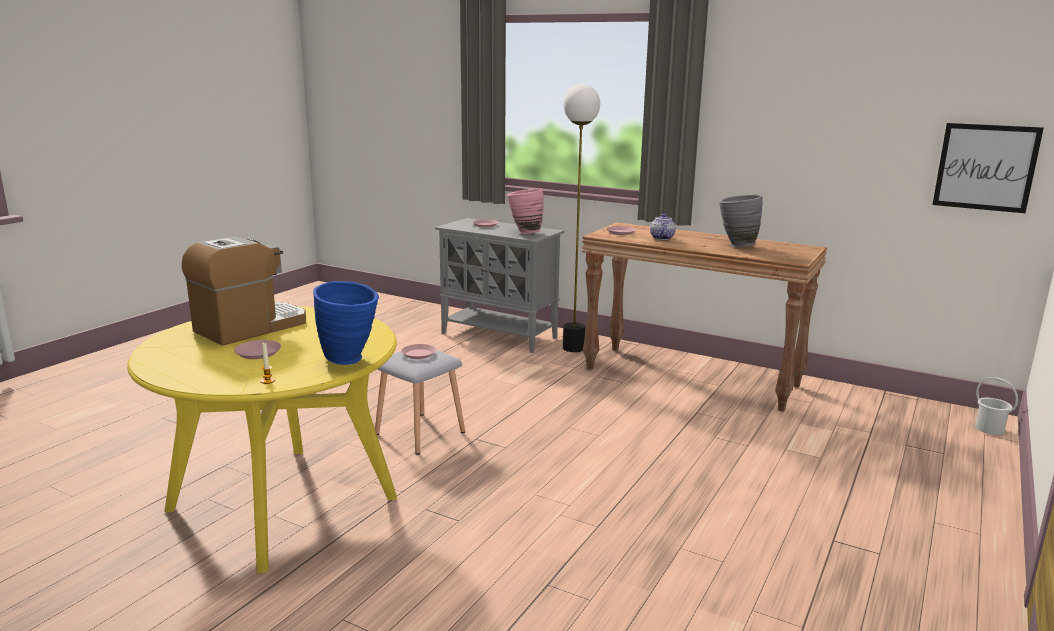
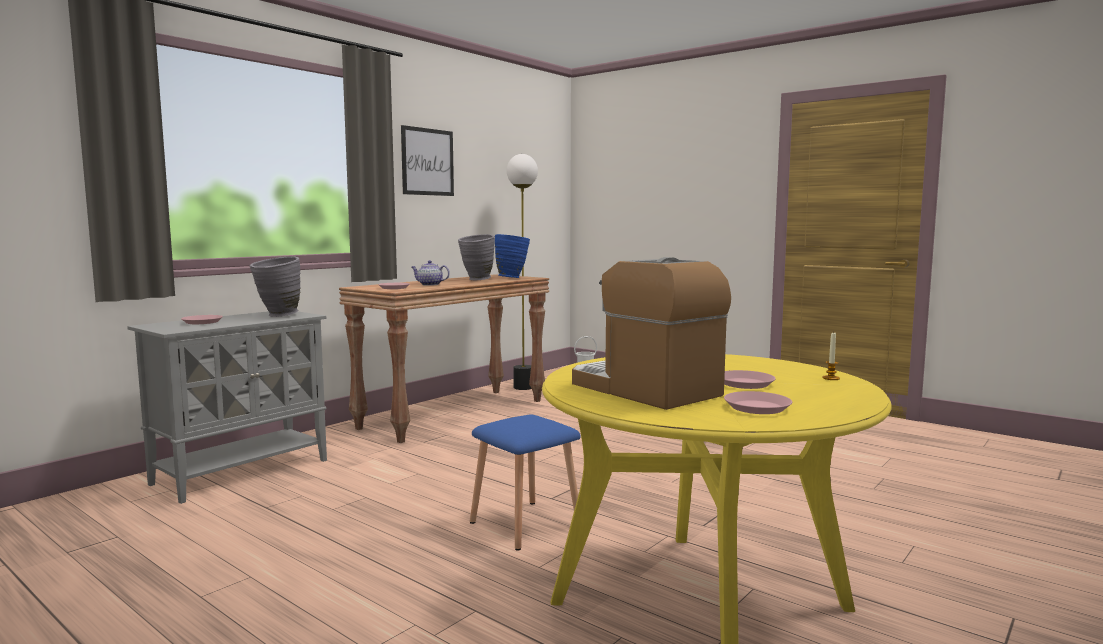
camera: 80 degrees left, 10 degrees down
blue vase [313,281,379,365] -> blue vase moved to [495,234,530,278]
grey stool [375,350,465,455] -> blue stool [470,415,581,550]
pink plate [401,344,436,359] -> pink plate moved to [724,391,792,414]
pink vase [507,189,544,234] -> grey vase [250,256,301,317]
floor lamp [563,84,600,352] -> floor lamp moved to [507,154,538,390]
picture [933,123,1044,213] -> picture moved to [401,125,454,196]

